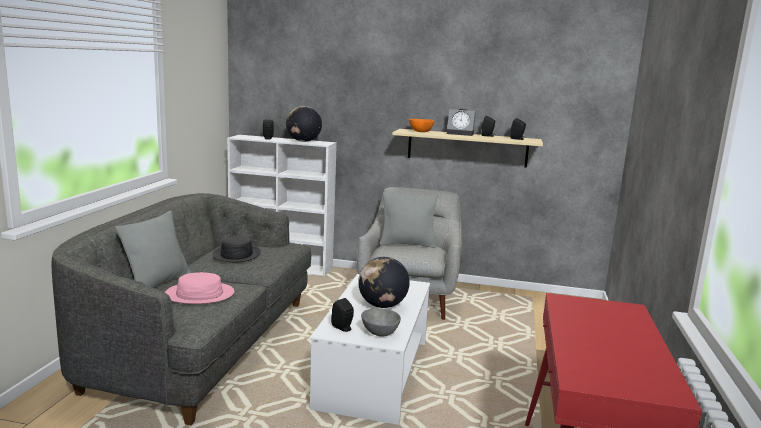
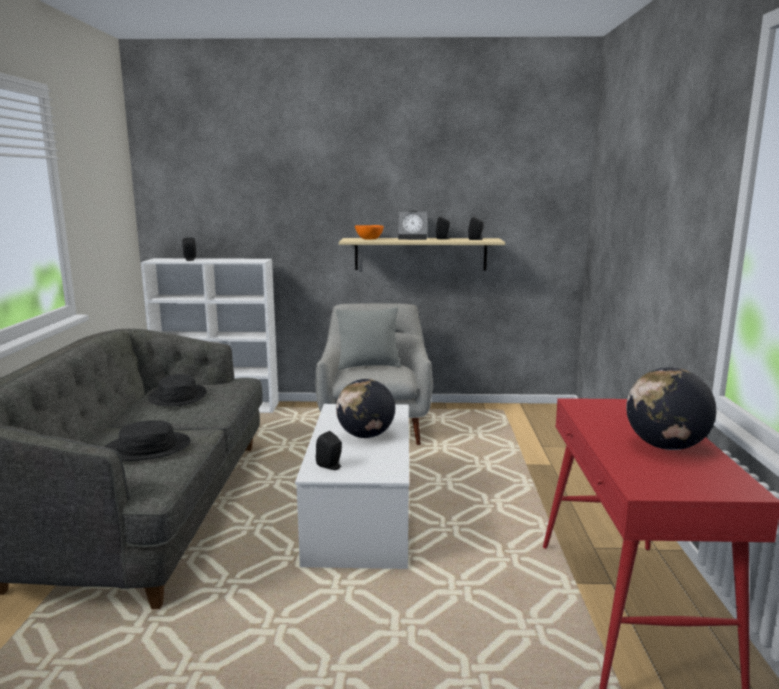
camera: 10 degrees left, 0 degrees up
grey pillow [115,211,191,288] -> none
pink hat [165,272,234,304] -> black hat [105,420,191,461]
globe [286,106,322,142] -> globe moved to [626,367,716,450]
grey bowl [361,308,401,337] -> none

